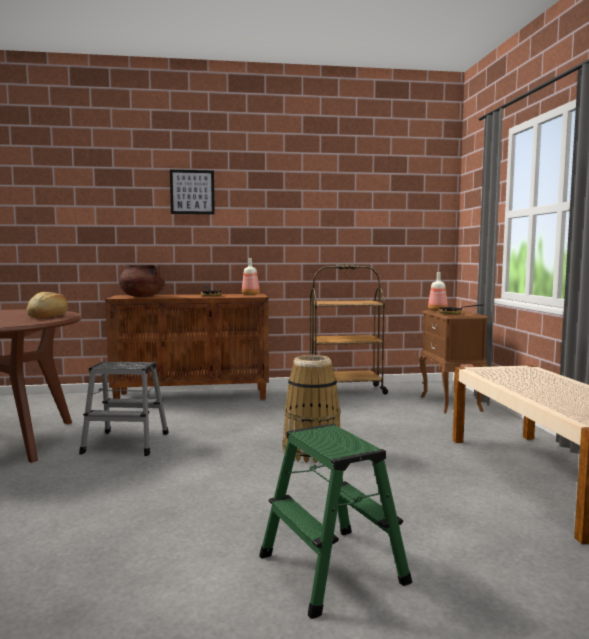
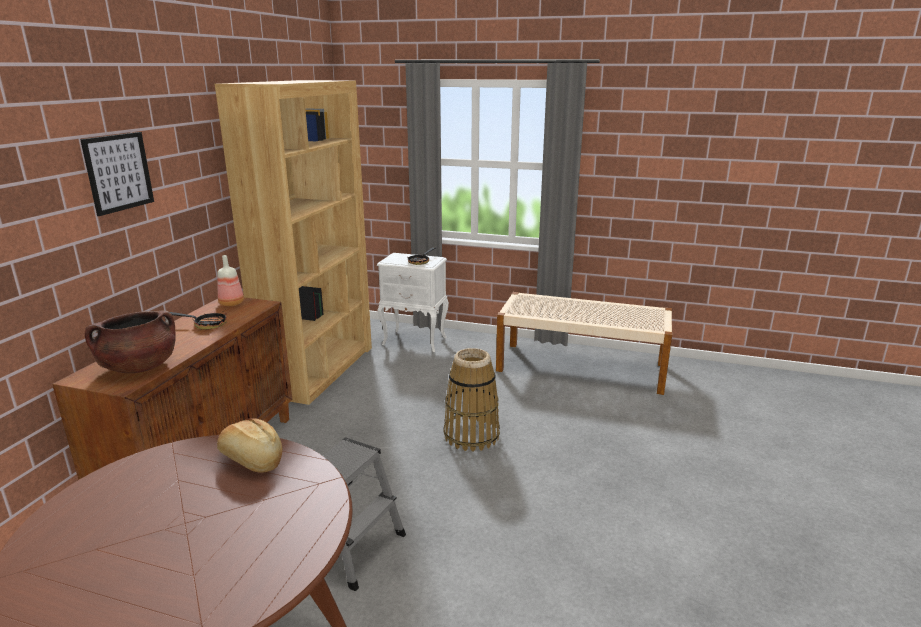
camera: 65 degrees left, 15 degrees up
green step ladder [259,423,412,619] -> none
brown cart [310,264,388,394] -> brown bookcase [215,80,372,405]
brown nightstand [419,310,489,413] -> white nightstand [377,253,449,352]
bottle [428,272,448,311] -> none

